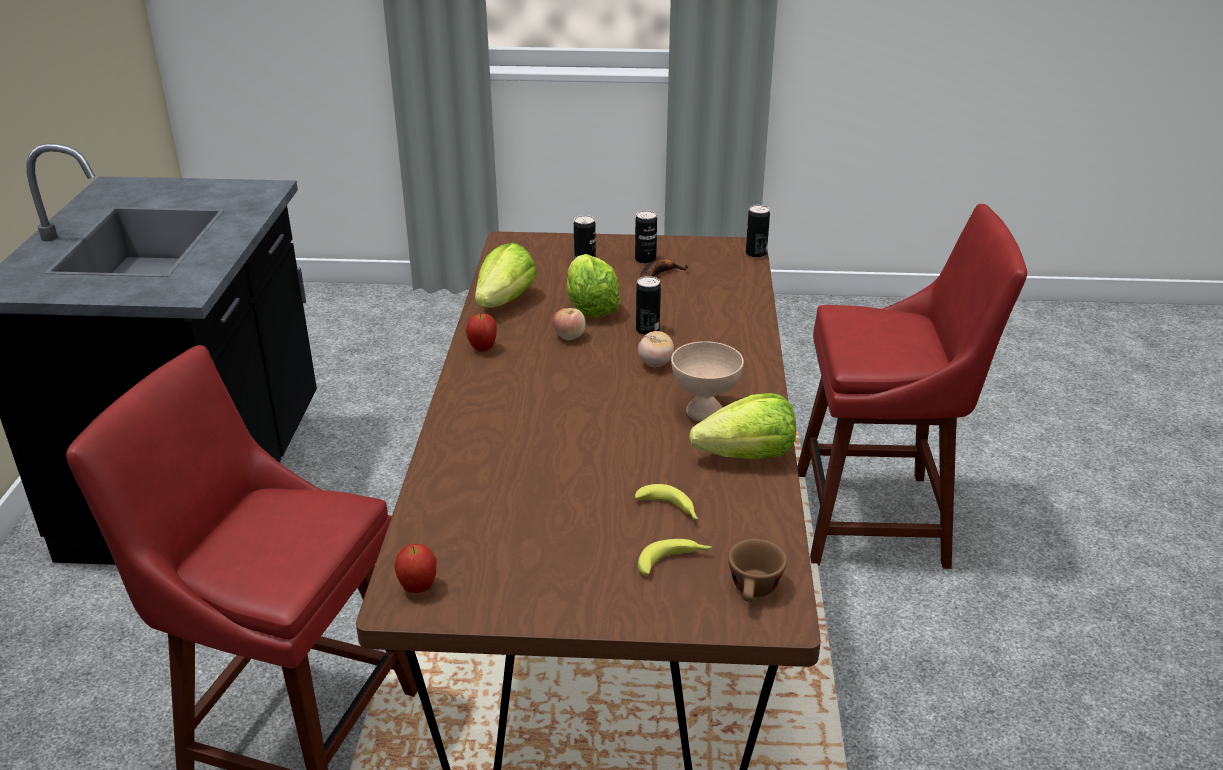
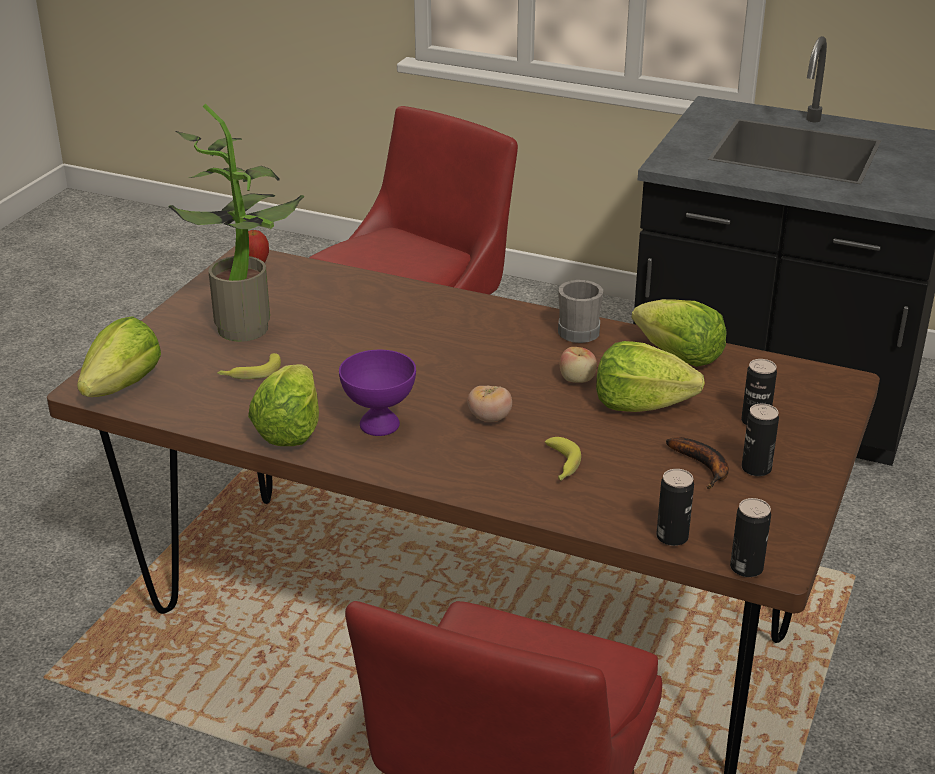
camera: 110 degrees right, 0 degrees up
apple [466,313,497,352] -> grey mug [558,280,603,343]
can [636,276,661,335] -> can moved to [656,469,694,546]
banana [638,539,712,575] -> banana moved to [545,437,581,481]
beige bowl [671,341,744,422] -> purple bowl [339,350,416,436]
brown cup [728,539,787,602] -> lettuce [77,316,161,397]
none -> potted plant [169,104,304,342]

